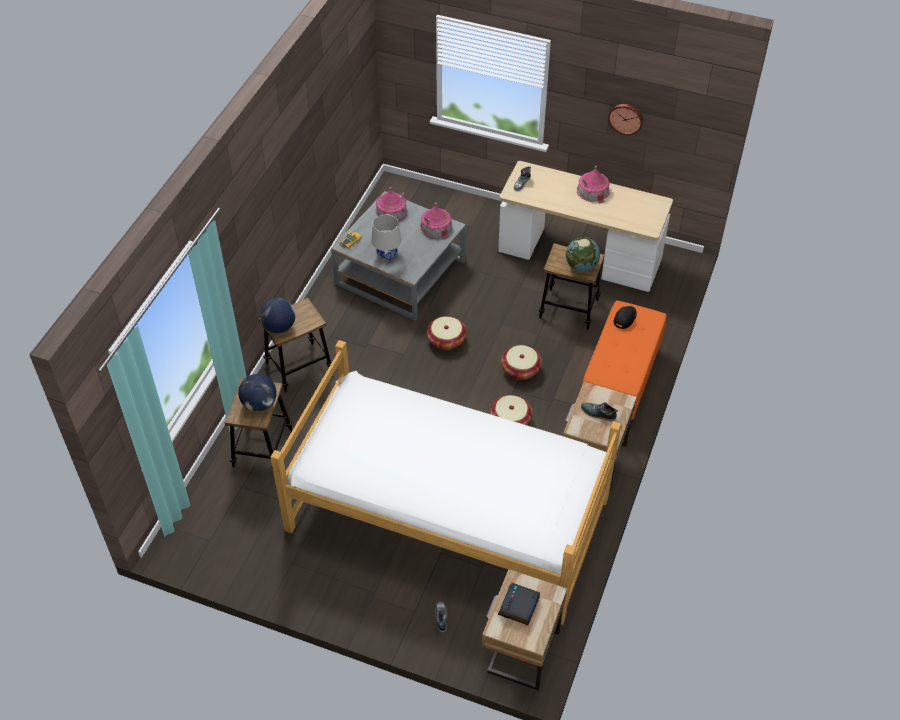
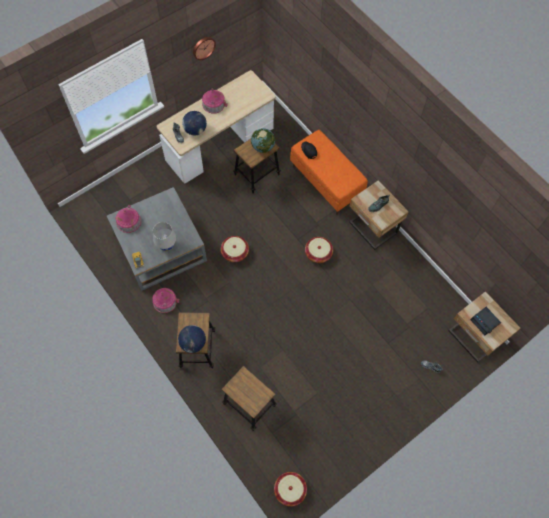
camera: 60 degrees left, 15 degrees up
globe [238,374,277,412] -> globe moved to [182,111,207,136]
bed [270,340,621,625] -> none
toy house [420,203,452,239] -> toy house moved to [153,288,179,313]
basket [501,345,542,380] -> basket moved to [274,472,307,507]

